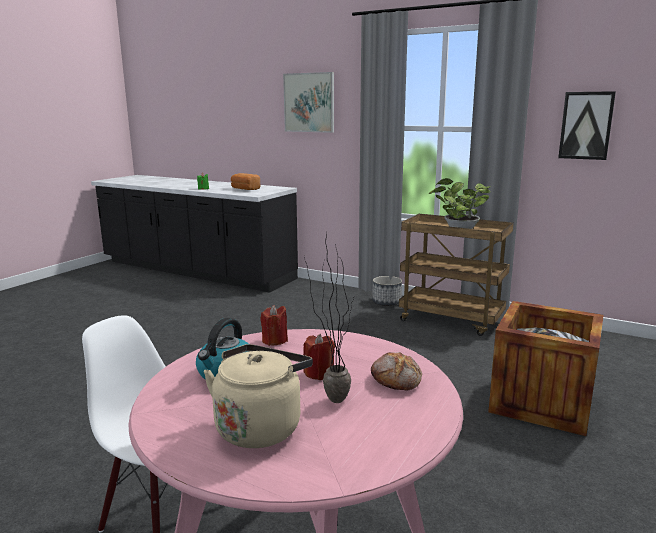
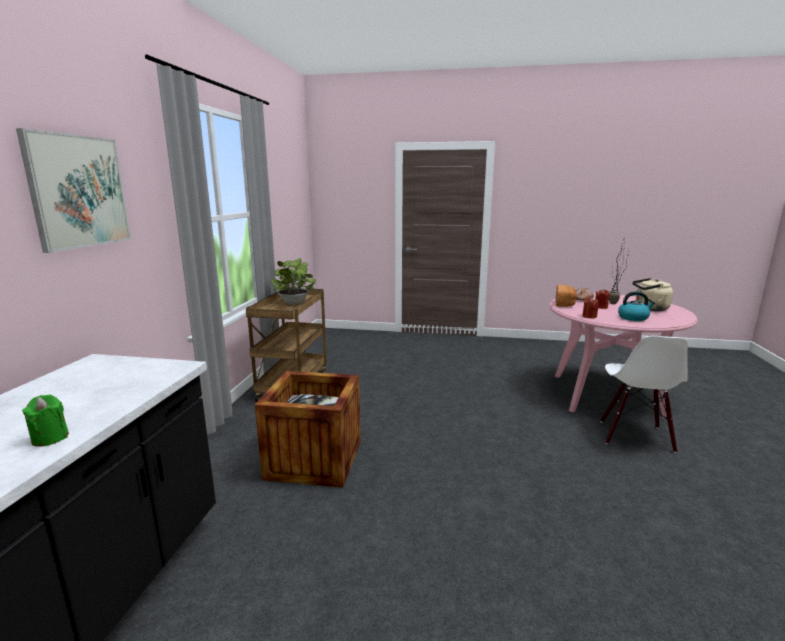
camera: 110 degrees left, 0 degrees up
bread [231,173,261,190] -> bread moved to [556,285,576,307]
planter [372,276,402,306] -> none
crate [488,301,603,436] -> crate moved to [255,371,361,488]
picture [558,91,616,160] -> none

